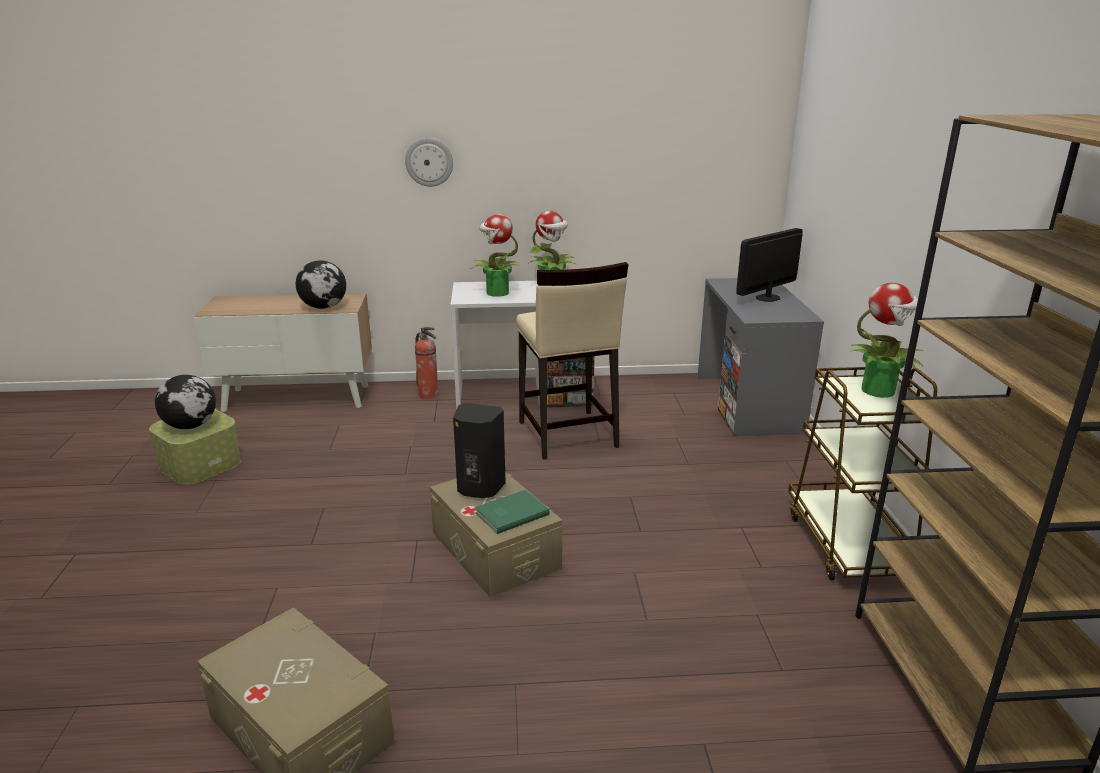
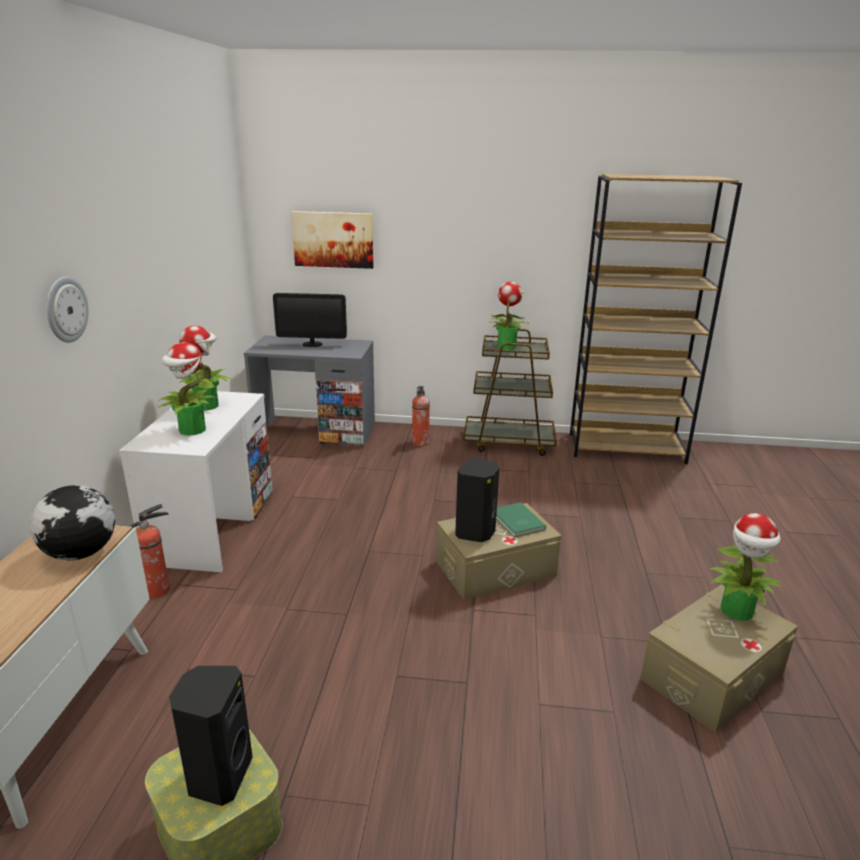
camera: 80 degrees left, 0 degrees up
globe [155,375,216,429] -> black speaker [169,666,253,806]
beige stool [516,262,629,460] -> none
monitor [736,228,803,302] -> monitor turned 60 degrees counterclockwise [273,293,347,347]
none -> picture [291,211,374,269]
none -> fire extinguisher [412,386,430,446]
none -> potted plant [709,513,781,621]

